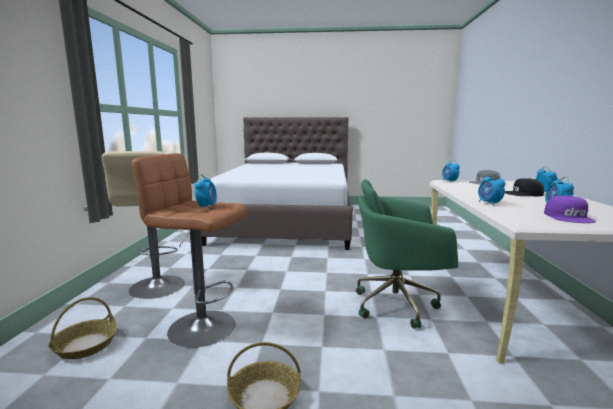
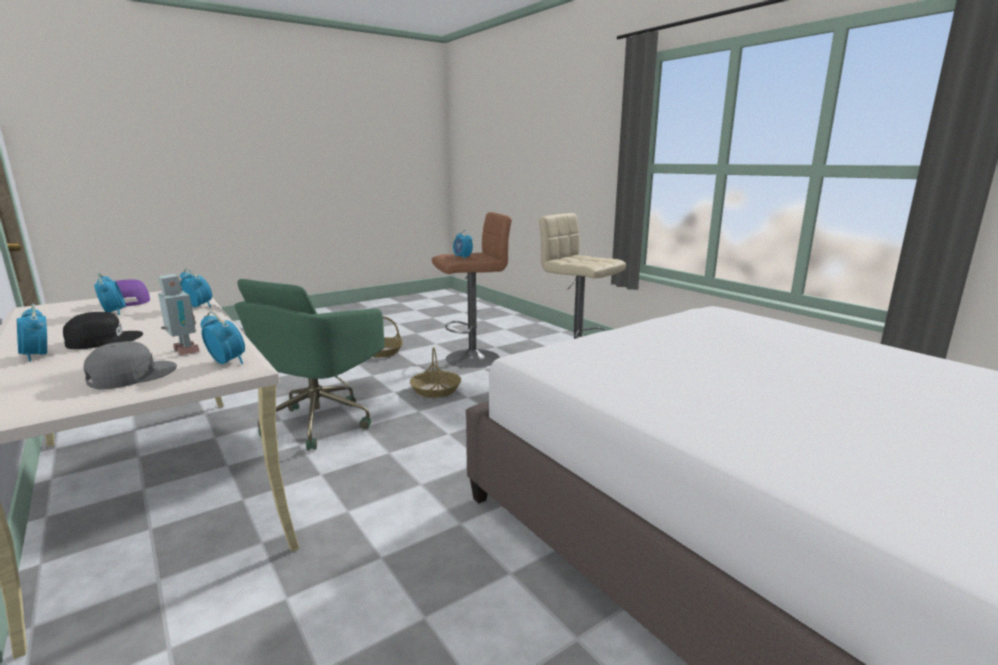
camera: 140 degrees right, 5 degrees up
basket [49,297,117,359] -> basket moved to [410,347,461,398]
green office chair [356,179,458,329] -> green office chair turned 150 degrees clockwise [234,279,385,450]
none -> toy robot [158,274,200,355]

